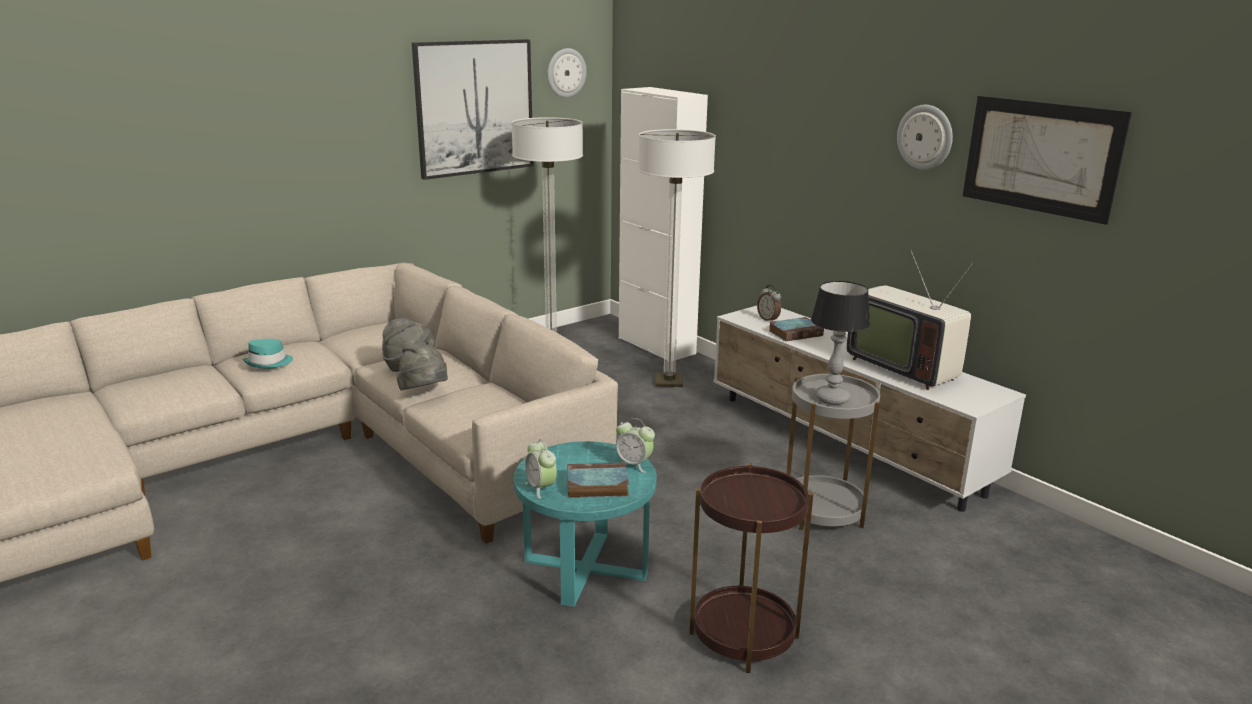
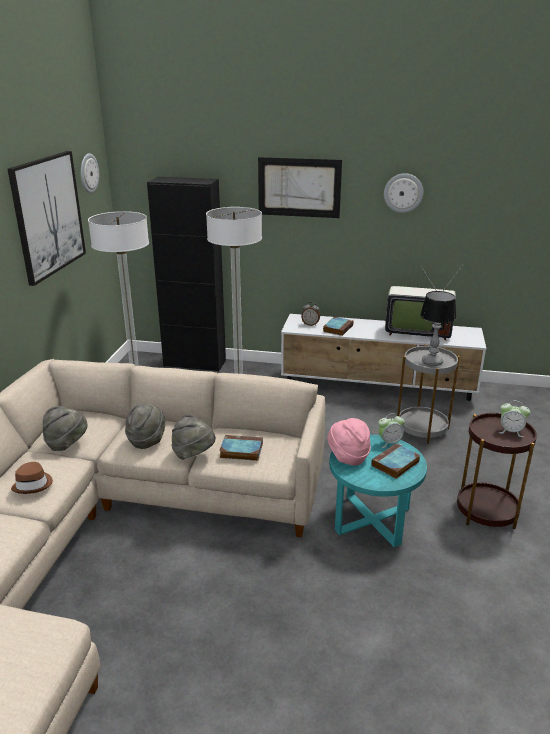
camera: 40 degrees left, 5 degrees up
turquoise hat [243,339,293,369] -> brown hat [11,462,53,494]
alarm clock [525,439,557,499] -> alarm clock moved to [498,401,530,437]
white cabinet [619,87,708,360] -> black cabinet [147,177,226,372]
picture [963,96,1132,225] -> picture moved to [258,157,342,218]
none -> grey hat [43,406,88,451]
none -> book [219,435,263,461]
none -> pink hat [327,418,371,466]

